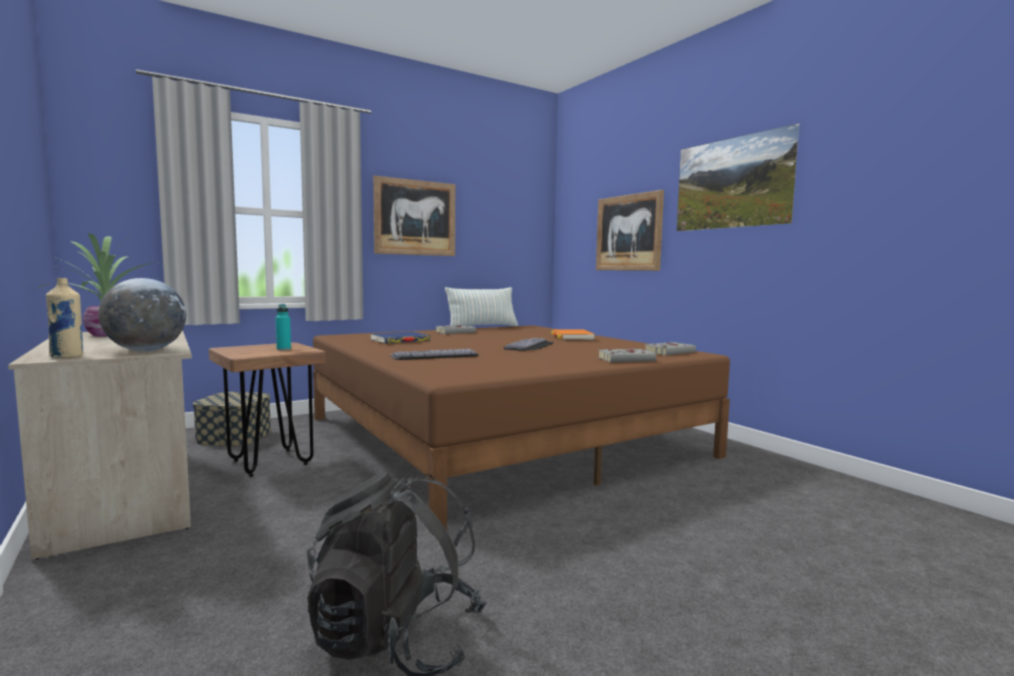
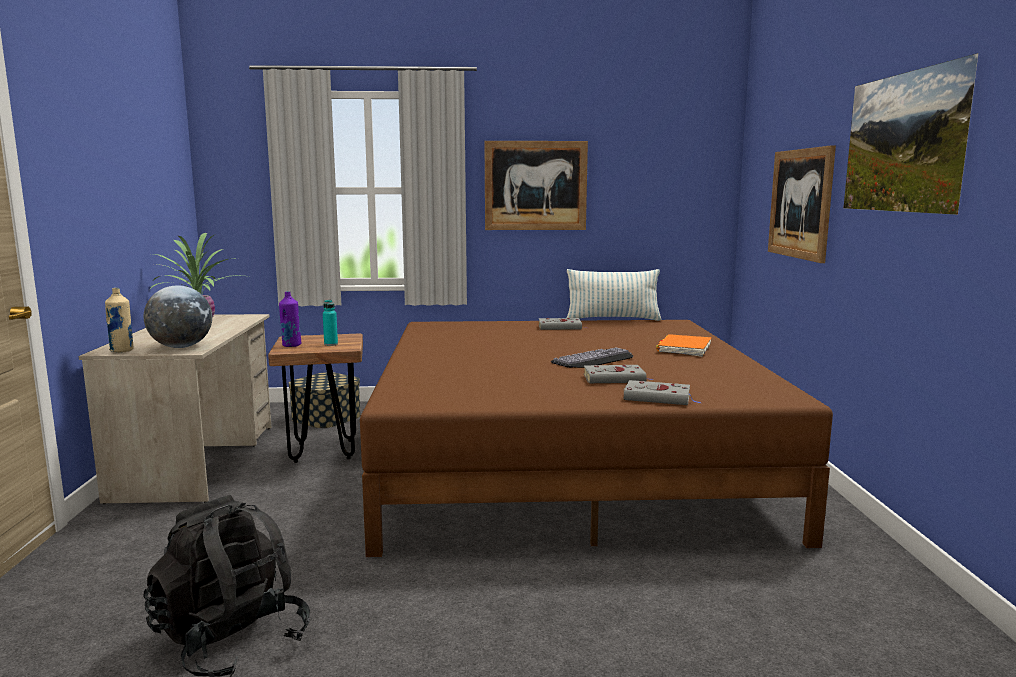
camera: 30 degrees right, 5 degrees up
blue book [370,331,431,344] -> none
keyboard [390,349,479,360] -> none
grey book [645,342,696,355] -> grey book moved to [584,365,653,383]
none -> purple bottle [279,291,302,347]

